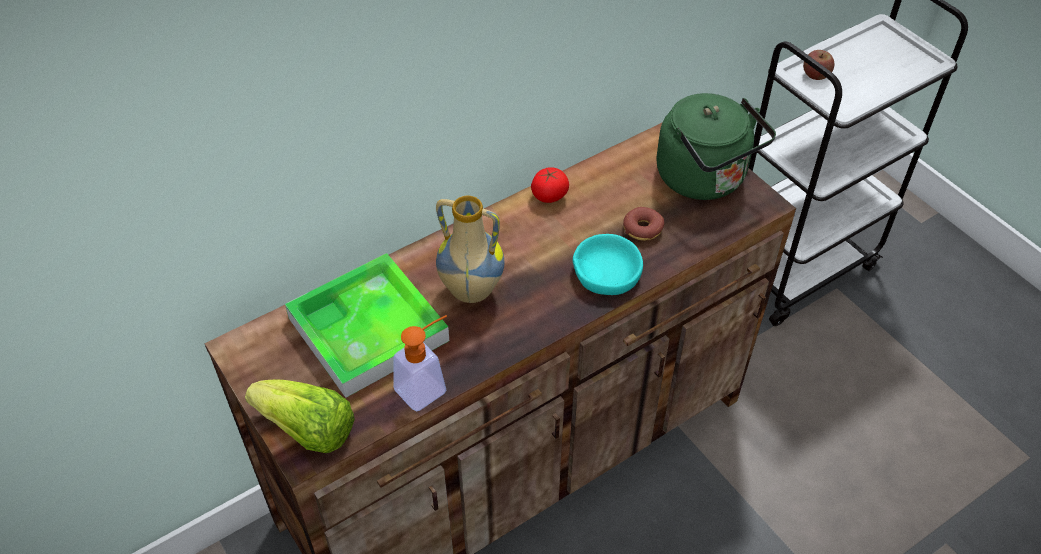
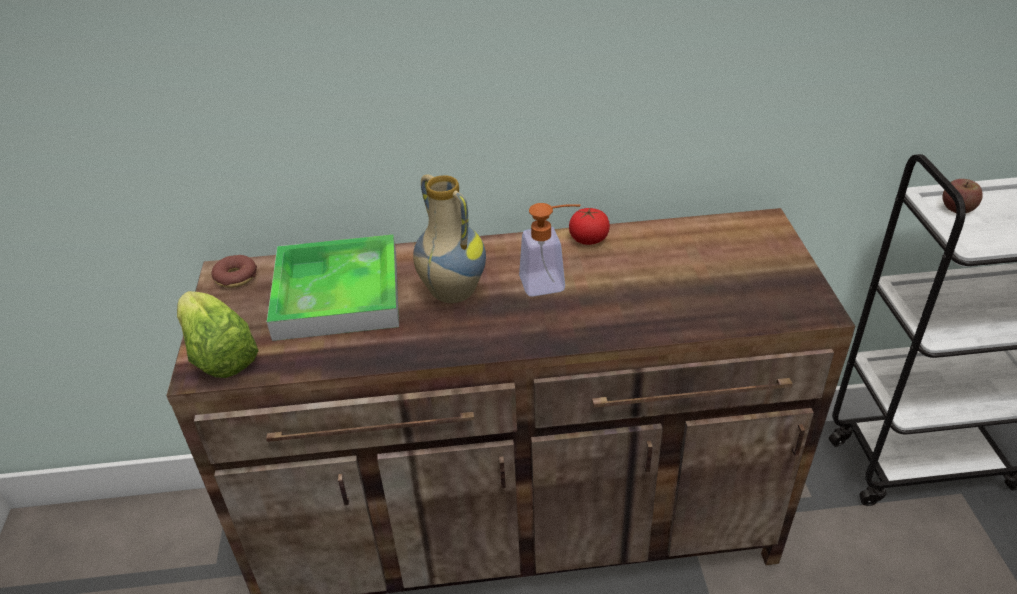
camera: 30 degrees right, 10 degrees down
soap dispenser [393,315,447,412] -> soap dispenser moved to [519,203,580,297]
turquoise bowl [573,234,643,295] -> none
donut [623,207,664,241] -> donut moved to [211,255,257,288]
green kettle [656,93,776,200] -> none

